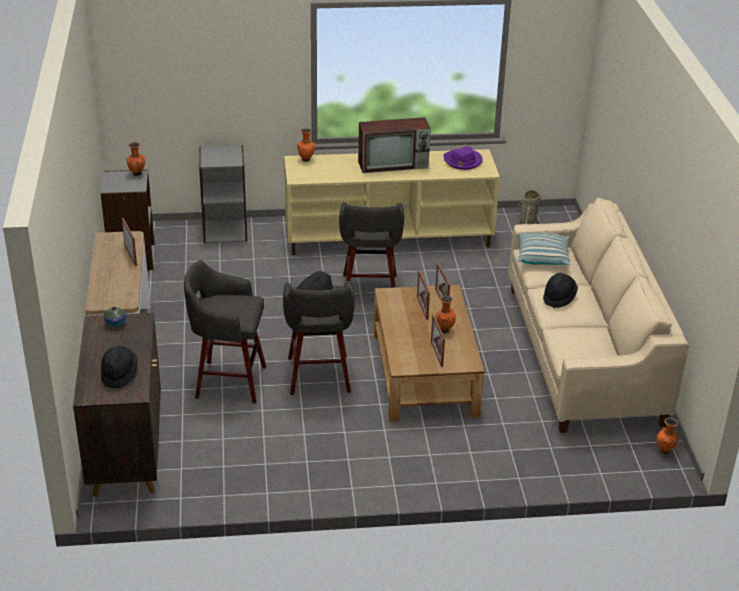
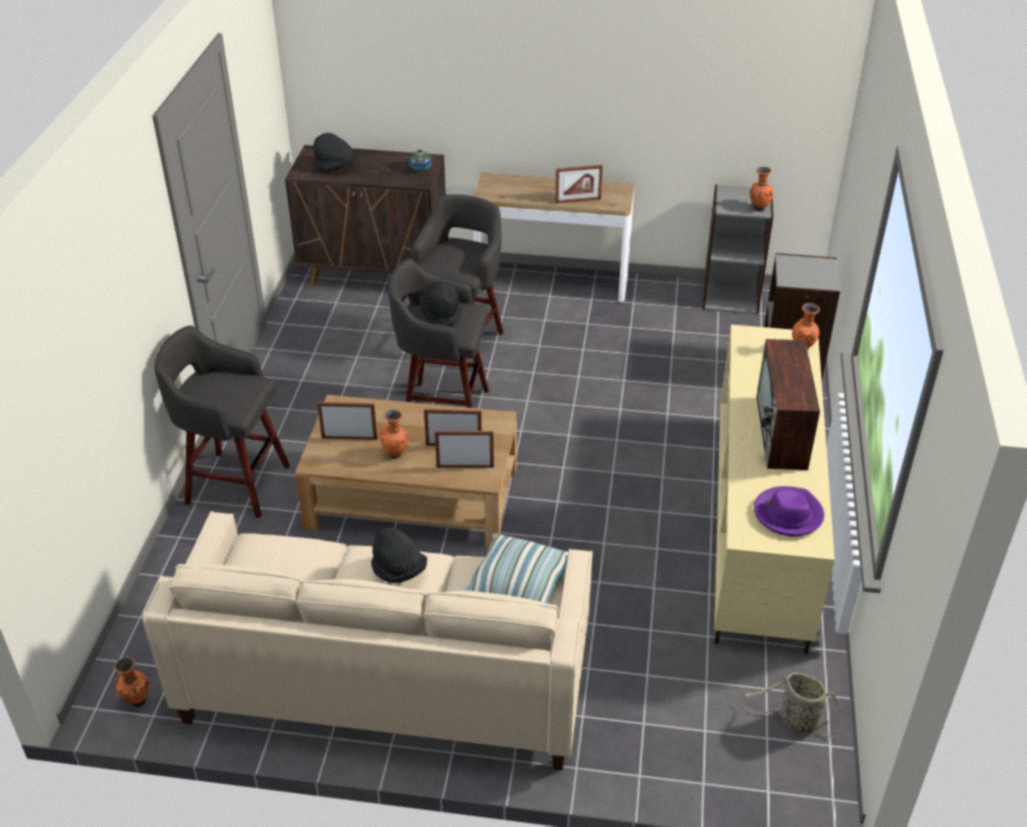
camera: 105 degrees right, 5 degrees up
grey stool [339,202,404,288] -> grey stool moved to [154,325,290,518]

